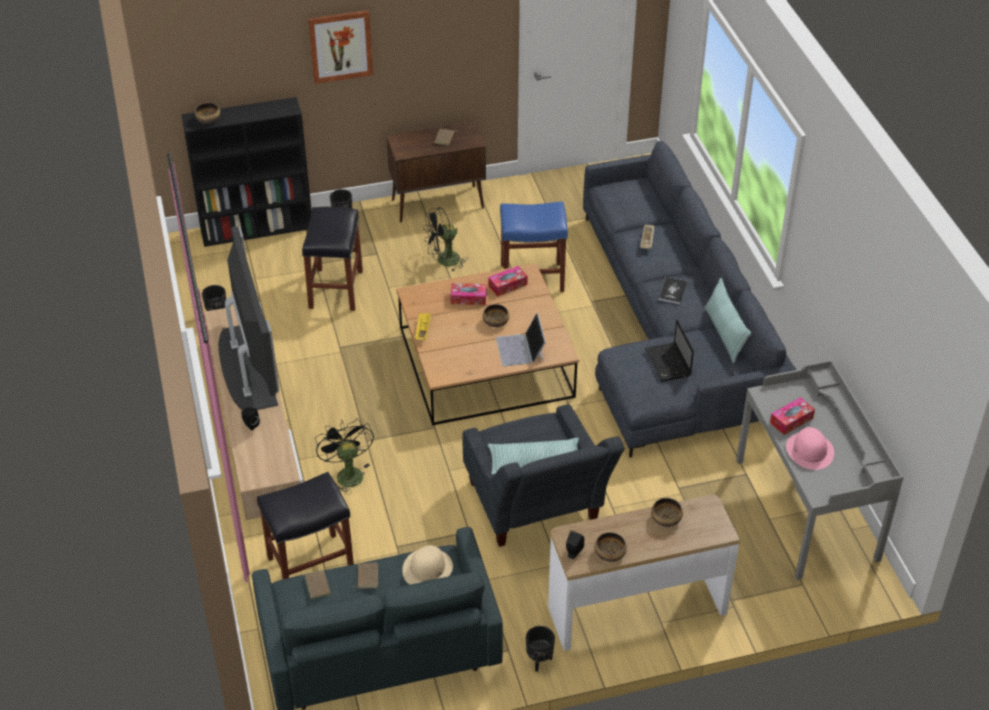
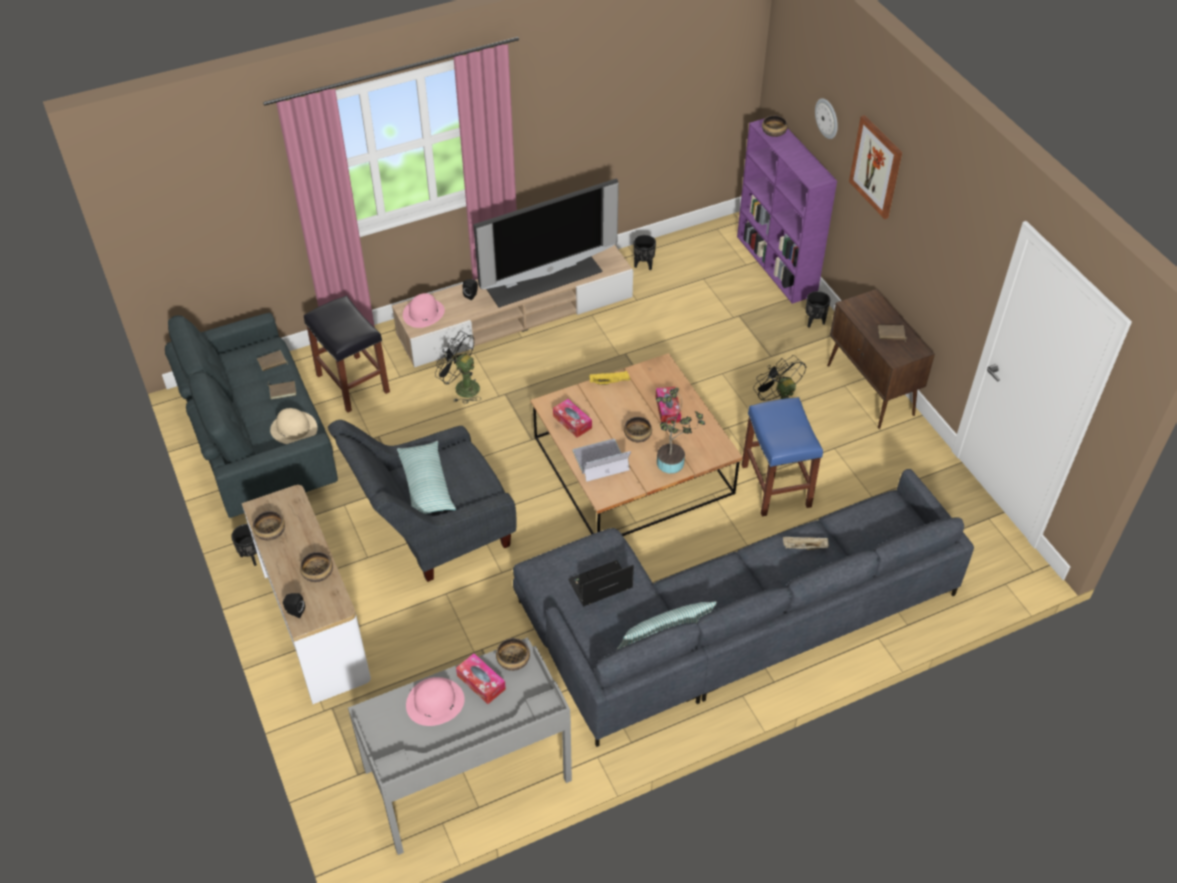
camera: 80 degrees right, 5 degrees up
black bookcase [181,97,312,247] -> purple bookcase [737,118,837,304]
black stool [302,207,363,311] -> none
black fan [315,418,374,494] -> black fan turned 120 degrees counterclockwise [435,331,480,404]
tissue box [488,266,528,297] -> tissue box moved to [553,399,592,438]
black speaker [566,531,584,559] -> black speaker moved to [283,593,305,618]
book [659,277,687,304] -> none
none -> pink hat [403,293,445,328]
none -> bowl [496,638,530,671]
none -> potted plant [656,387,705,474]
none -> wall clock [815,98,838,139]

